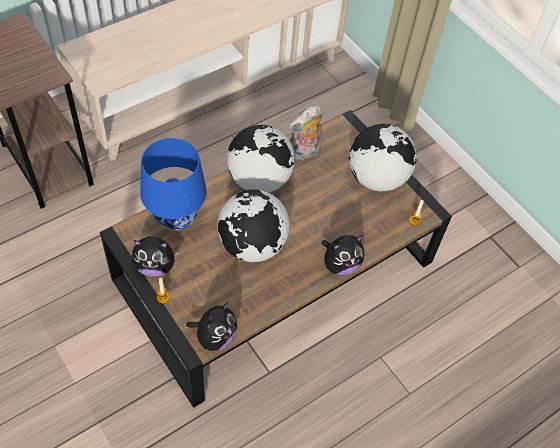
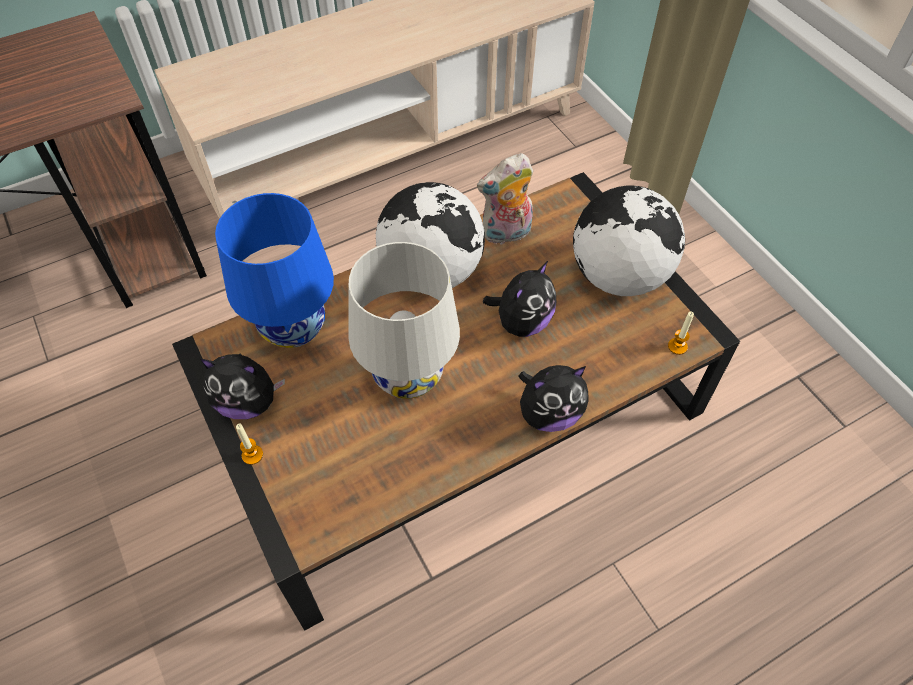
camera: 10 degrees right, 0 degrees up
plush toy [186,302,237,351] -> plush toy moved to [483,261,556,337]
globe [217,189,290,262] -> white table lamp [349,242,460,399]

